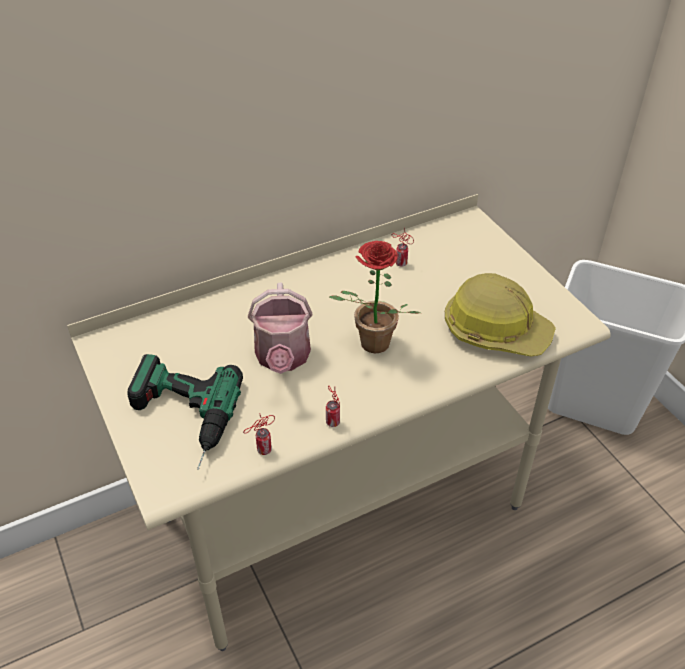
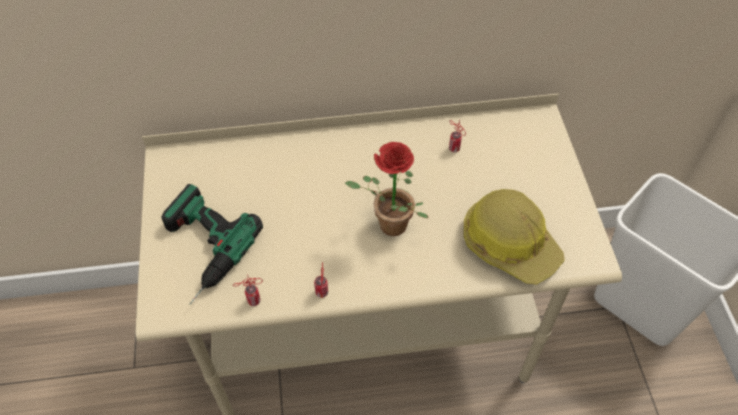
camera: 20 degrees right, 10 degrees up
watering can [248,283,312,374] -> none

